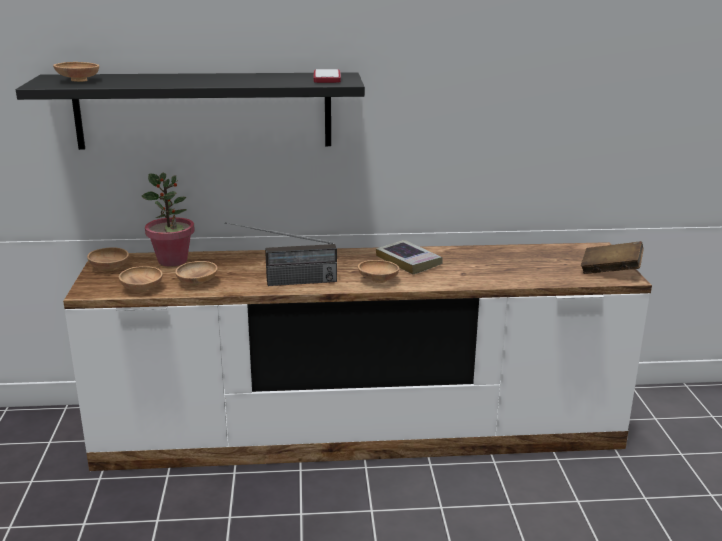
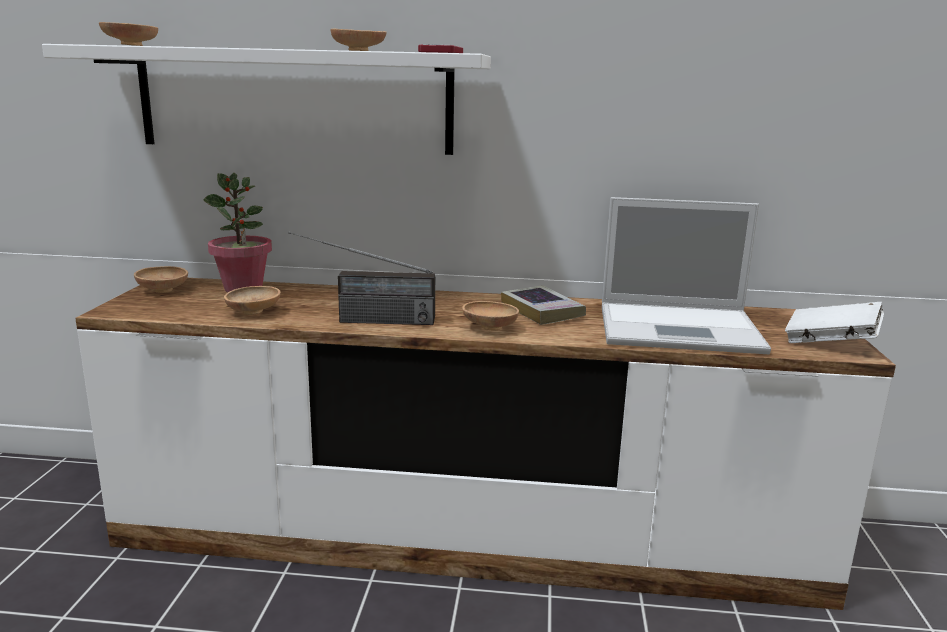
camera: 10 degrees right, 5 degrees down
black shelf [16,72,365,150] -> white shelf [42,44,491,155]
brown bowl [119,266,163,292] -> brown bowl moved to [330,29,386,51]
brown book [581,241,644,274] -> white book [785,302,884,343]
none -> laptop [602,197,771,354]

